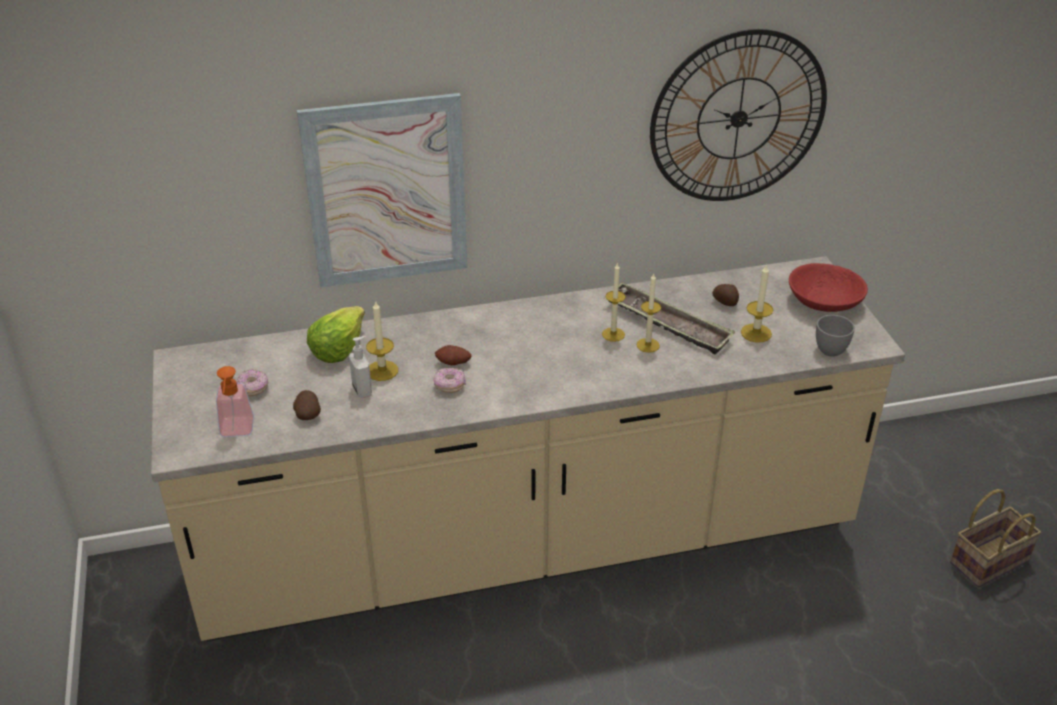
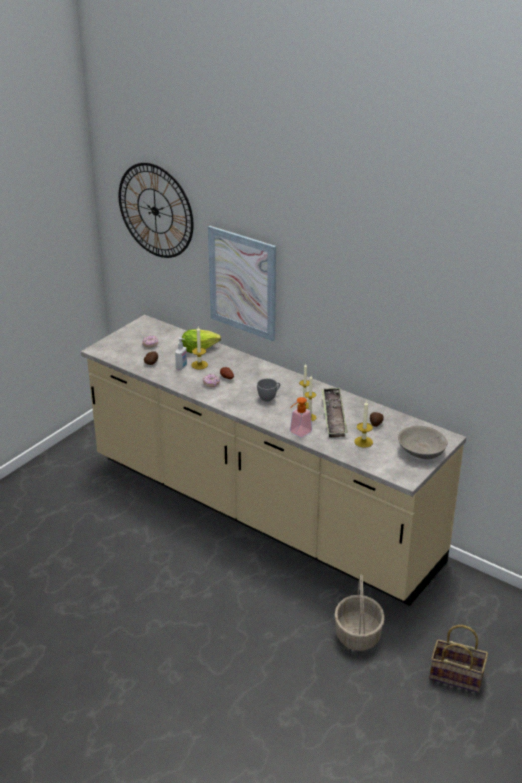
camera: 50 degrees right, 5 degrees down
soap dispenser [216,366,254,437] -> soap dispenser moved to [290,397,312,438]
wall clock [650,29,827,201] -> wall clock moved to [119,163,193,258]
red bowl [789,263,868,312] -> grey bowl [398,426,448,459]
grey cup [816,315,855,357] -> grey cup moved to [257,378,280,401]
none -> basket [334,574,385,651]

